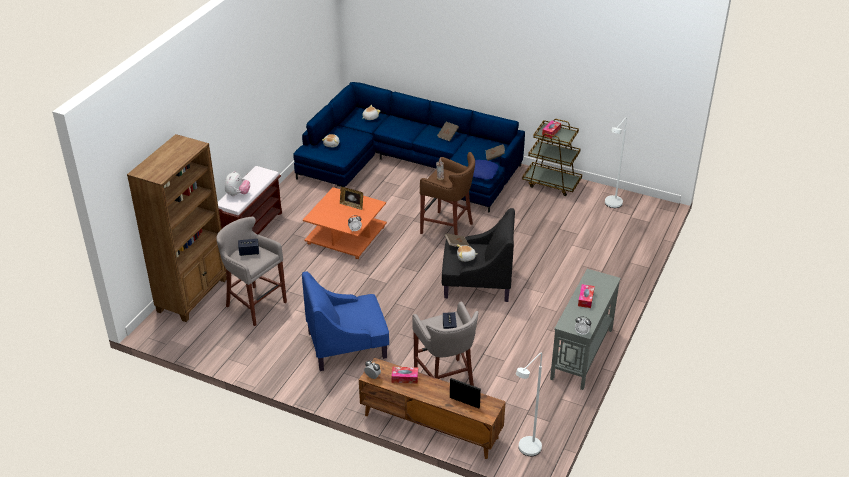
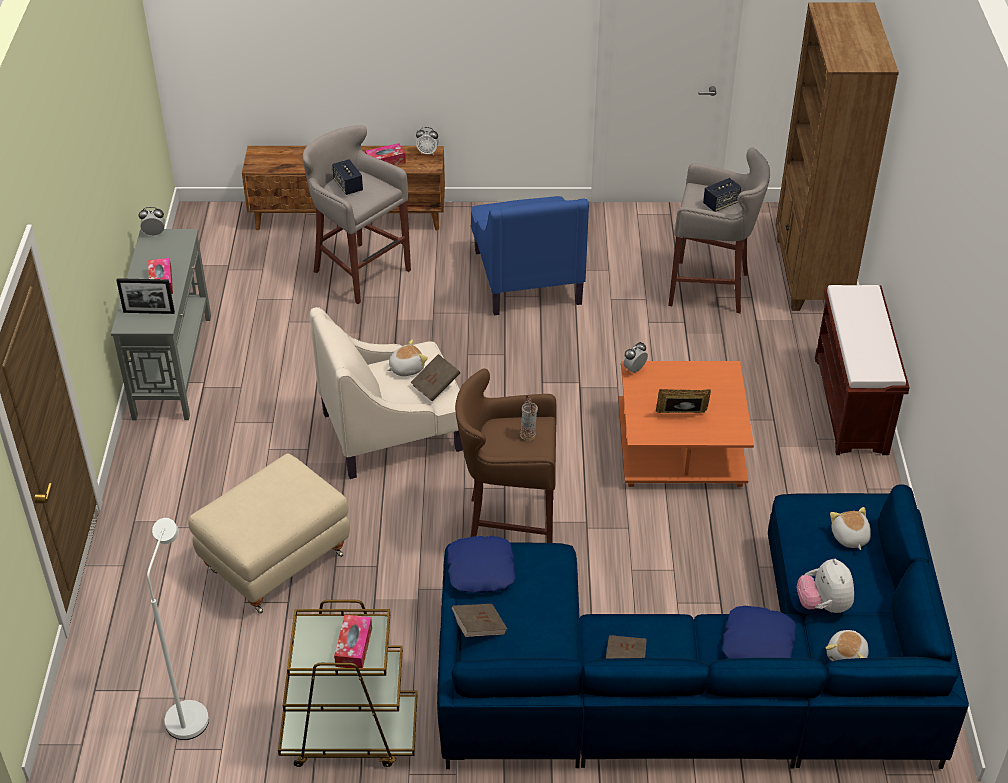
camera: 155 degrees right, 5 degrees up
plush toy [225,171,250,197] -> plush toy moved to [797,559,854,613]
blue armchair [302,271,389,371] -> blue armchair turned 120 degrees clockwise [471,196,589,315]
black armchair [442,208,515,302] -> beige armchair [310,307,463,479]
picture frame [450,378,481,408] -> picture frame moved to [116,278,175,314]
white floor lamp [516,352,542,456] -> none
none -> beige ottoman [188,454,350,614]
none -> blue pillow [723,606,796,659]

